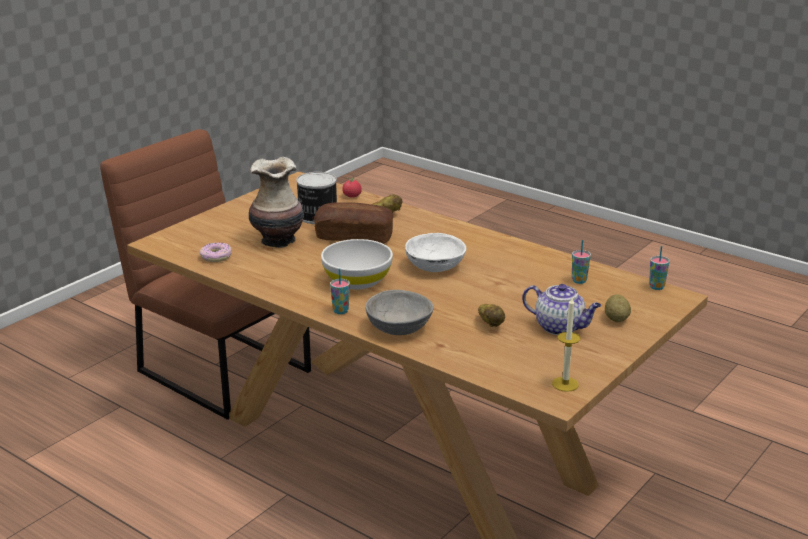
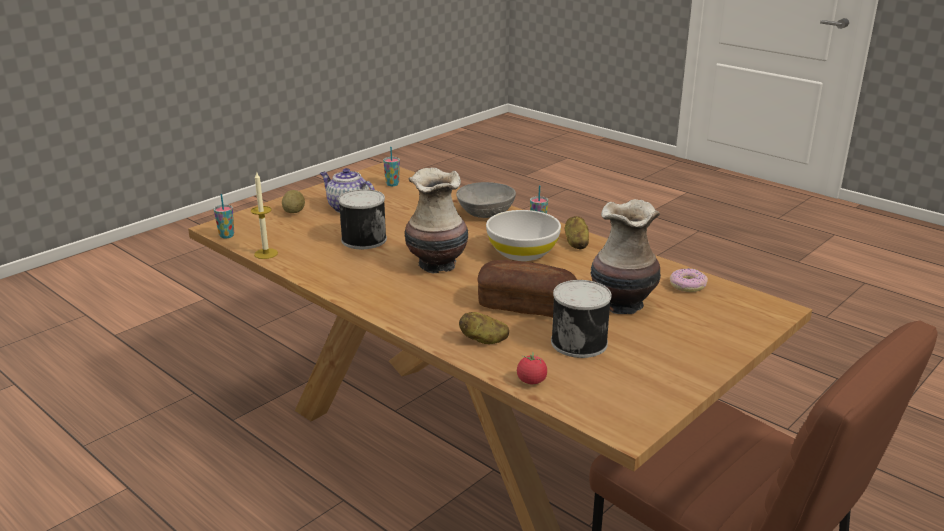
camera: 175 degrees left, 0 degrees up
white bowl [405,233,466,272] -> vase [405,167,468,274]
potato [478,304,505,327] -> potato moved to [565,216,589,250]
candle [552,298,580,392] -> candle moved to [251,173,278,259]
cup [572,240,591,284] -> cup moved to [383,147,400,186]
none -> can [338,189,387,249]

